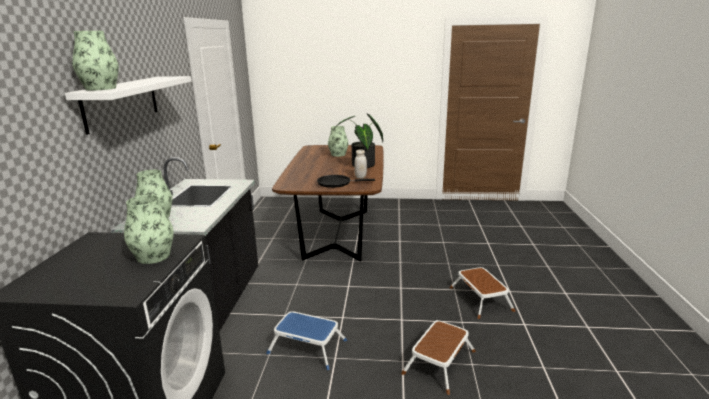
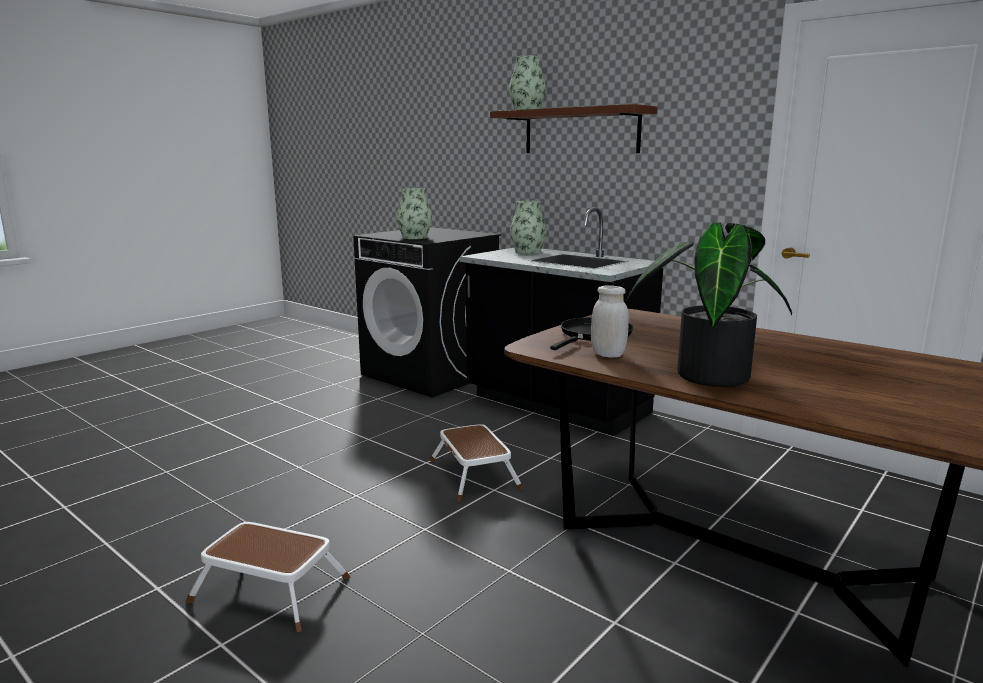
camera: 125 degrees right, 5 degrees down
white shelf [65,76,191,135] -> brown shelf [490,104,658,153]
blue step ladder [266,311,347,370] -> none
vase [328,126,348,157] -> none
brown step ladder [401,320,476,395] -> brown step ladder moved to [430,424,524,502]

